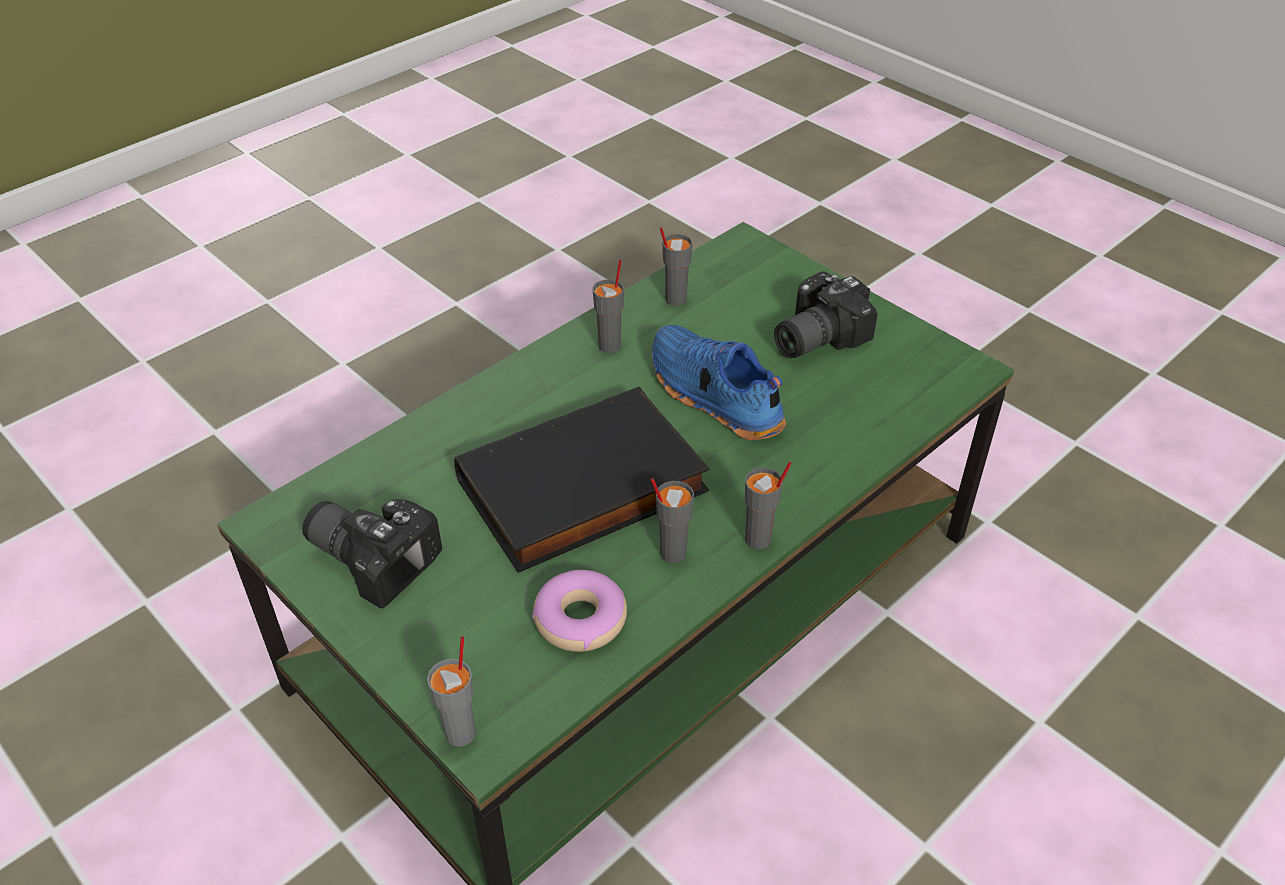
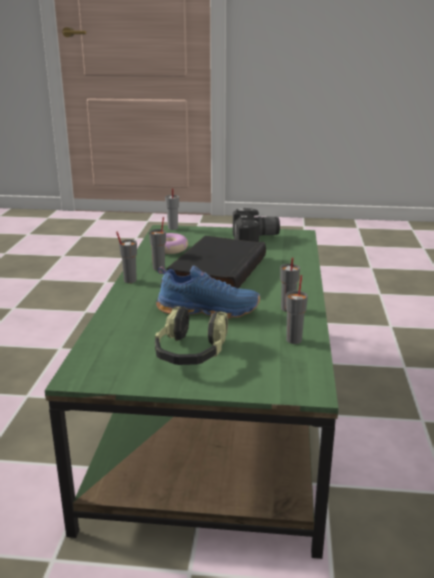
camera: 140 degrees right, 20 degrees down
camera [774,271,878,358] -> headphones [155,306,228,365]

